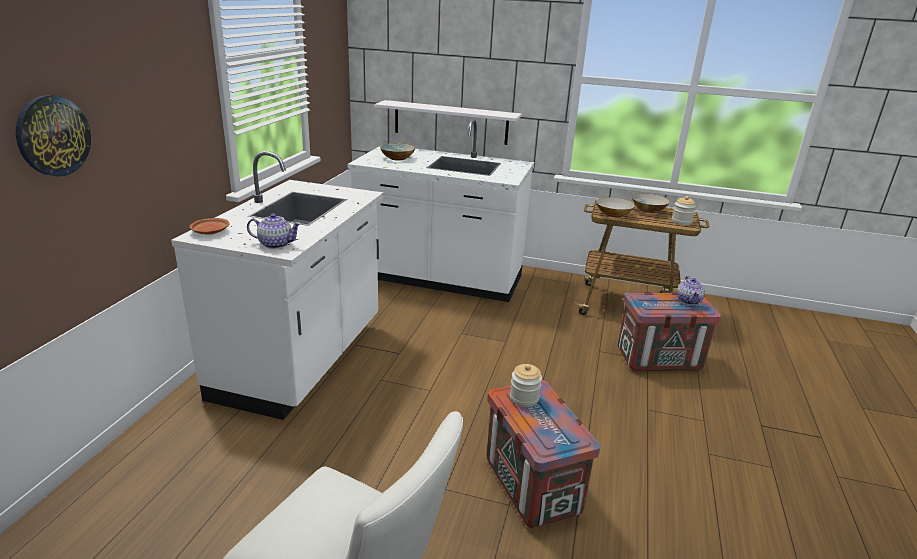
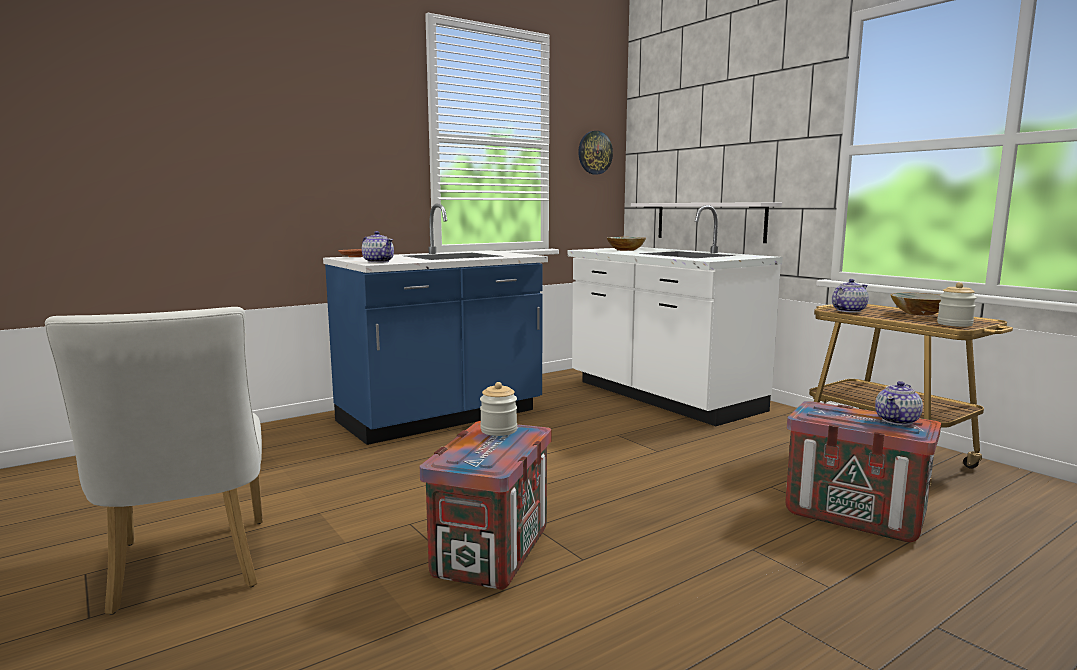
camera: 40 degrees right, 15 degrees down
wall clock [16,95,91,176] -> wall clock moved to [578,131,613,175]
white counter [171,151,384,420] -> blue counter [323,204,548,445]
bowl [596,197,635,217] -> teapot [832,279,868,313]

